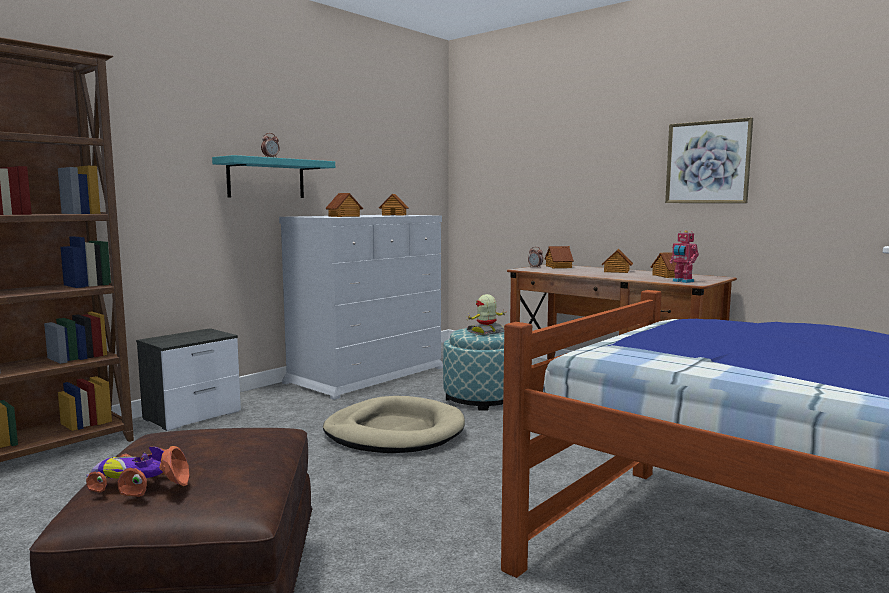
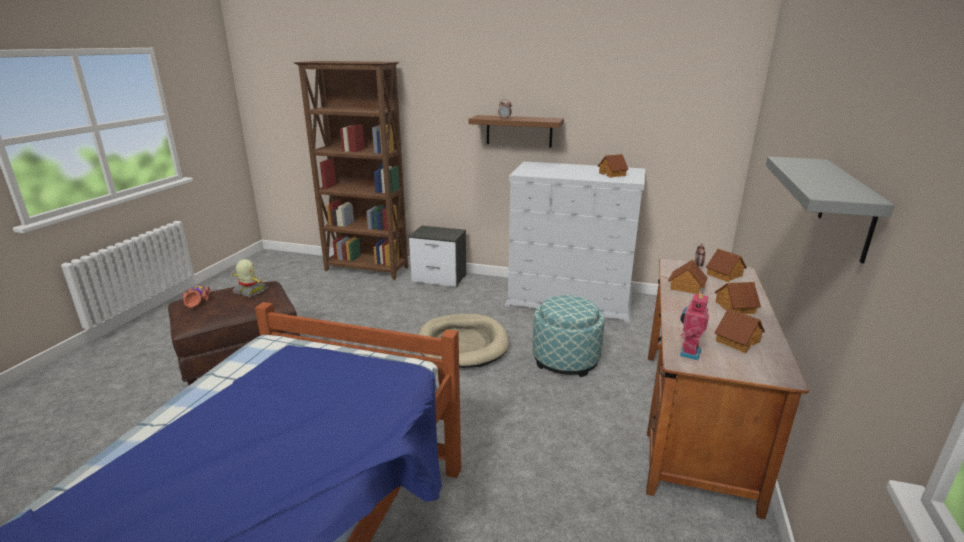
camera: 65 degrees right, 15 degrees up
turquoise shelf [212,155,335,198] -> brown shelf [468,115,564,148]
toy house [325,193,363,217] -> toy house moved to [668,259,708,294]
toy robot [467,294,506,335] -> toy robot moved to [230,259,269,297]
picture [665,118,753,203] -> grey shelf [766,157,894,263]

